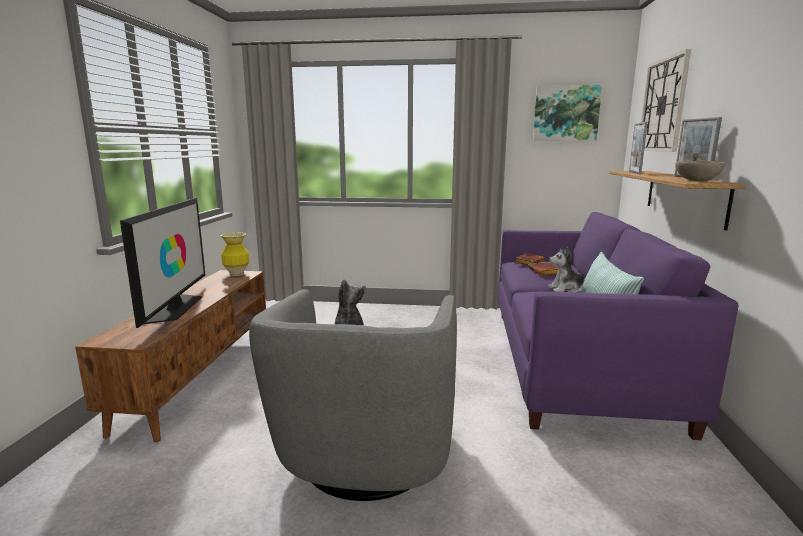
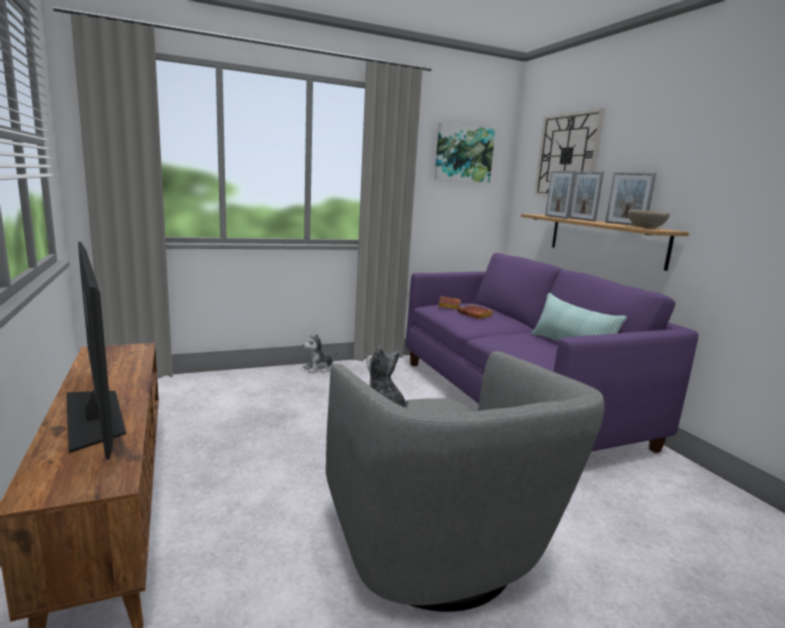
camera: 30 degrees left, 0 degrees up
vase [221,233,249,276] -> none
plush toy [548,247,585,292] -> plush toy moved to [303,334,337,373]
none -> picture frame [569,172,604,222]

